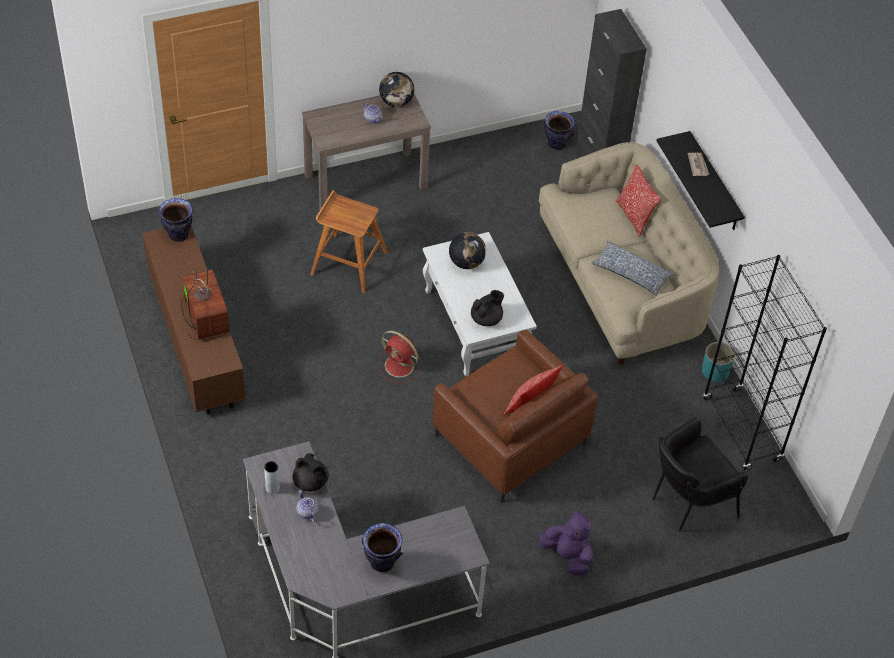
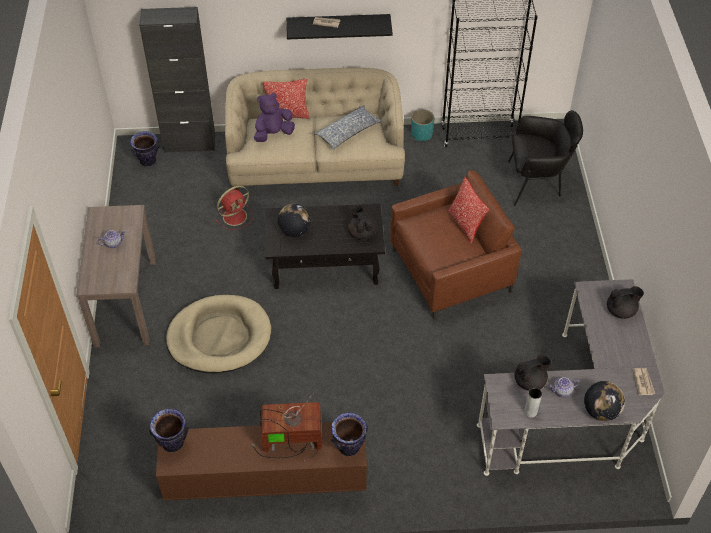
camera: 70 degrees left, 0 degrees up
brown stool [310,190,388,293] -> beige dog bed [166,295,271,373]
vase [362,523,403,572] -> vase moved to [331,412,368,456]
red fan [378,331,423,383] -> red fan moved to [215,186,254,230]
globe [379,72,414,107] -> globe moved to [584,381,625,421]
white coffee table [423,232,537,377] -> black coffee table [265,204,385,289]
purple plush toy [539,509,594,575] -> purple plush toy moved to [254,93,295,142]
black armchair [653,417,748,532] -> black armchair turned 75 degrees counterclockwise [508,110,583,206]
none -> black teapot [607,286,644,319]
none -> newspaper [632,368,655,395]

